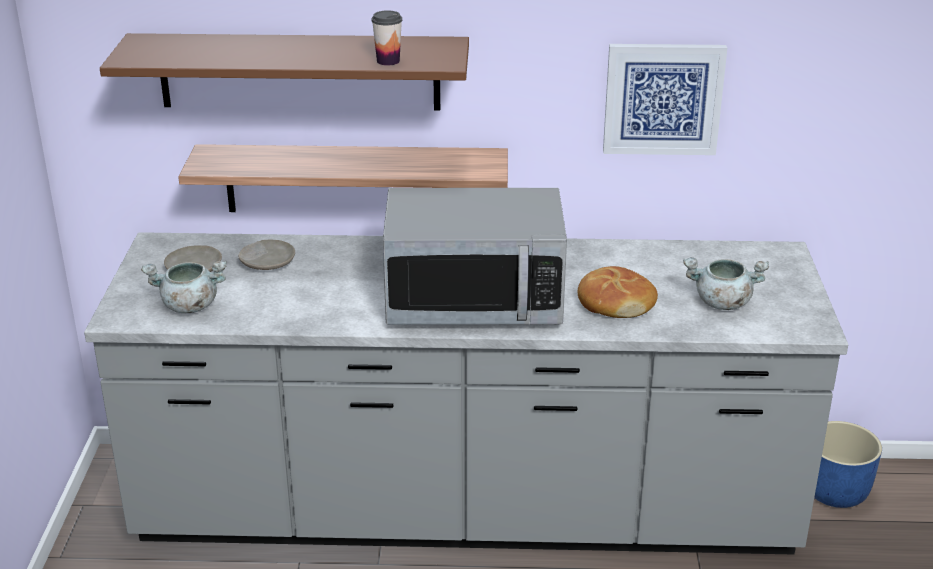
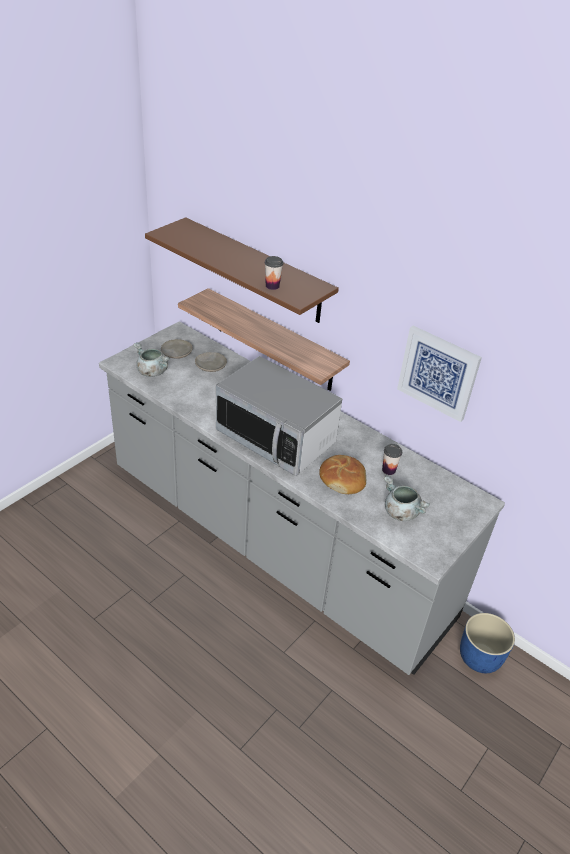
camera: 35 degrees right, 10 degrees up
none -> cup [382,444,402,475]

